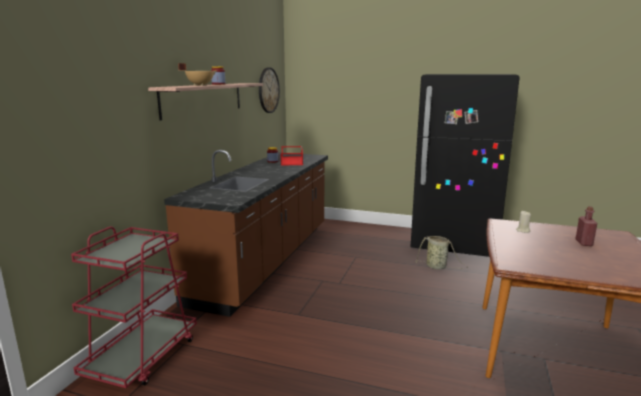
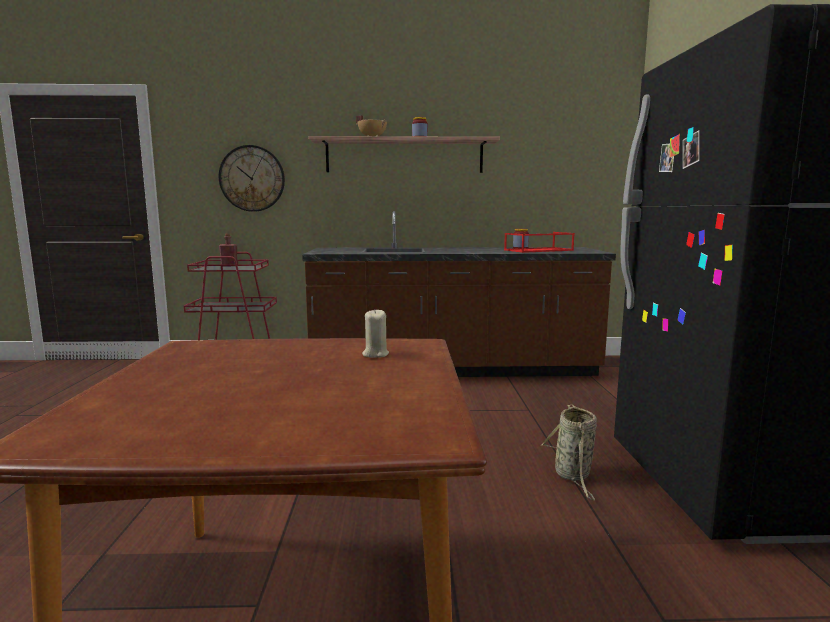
camera: 70 degrees right, 5 degrees down
wall clock [259,67,280,113] -> wall clock moved to [218,145,285,212]
red bottle [576,206,597,246] -> red bottle moved to [219,233,238,264]

